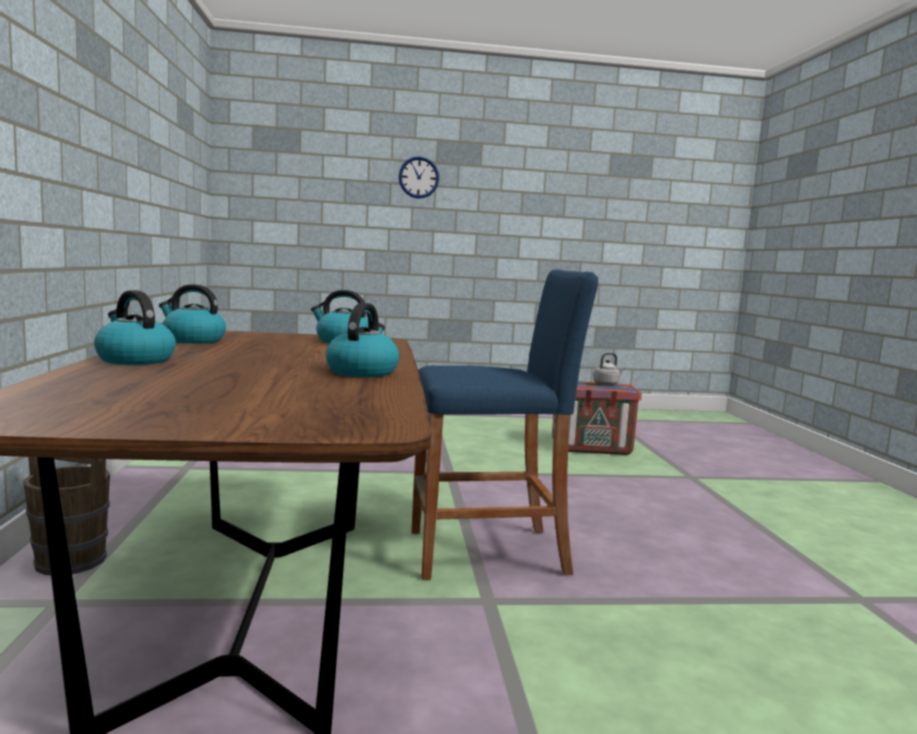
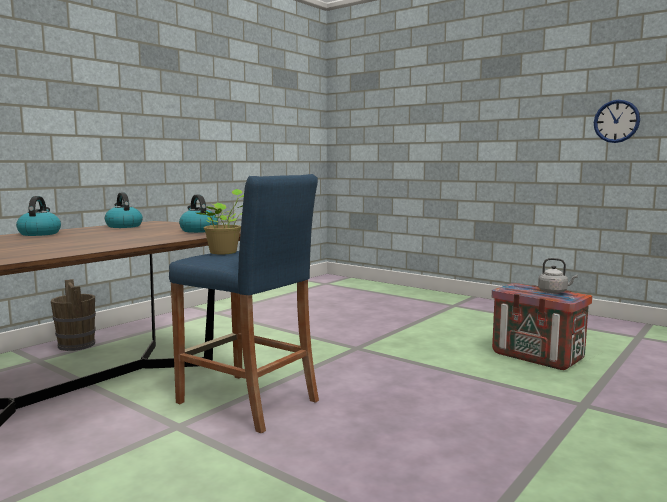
camera: 45 degrees right, 0 degrees up
kettle [326,303,399,377] -> none
wall clock [399,156,439,199] -> wall clock moved to [594,100,640,143]
none -> potted plant [196,189,244,254]

